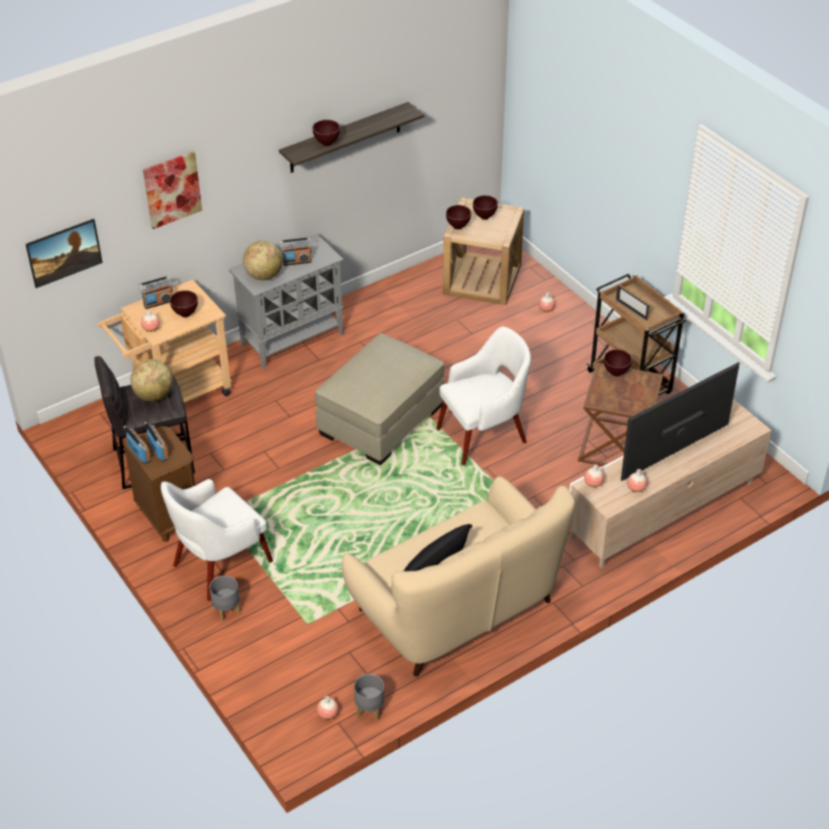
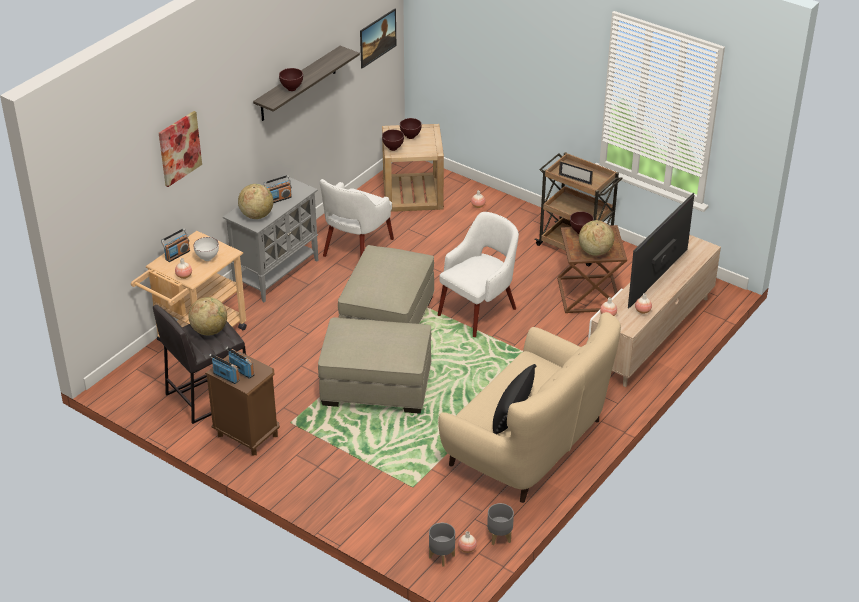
camera: 20 degrees left, 5 degrees down
picture [26,219,103,288] -> picture moved to [360,9,396,69]
white armchair [161,479,273,601] -> white armchair moved to [320,179,394,258]
brown bowl [170,290,198,317] -> white bowl [193,237,219,261]
grey planter [209,576,241,622] -> grey planter moved to [429,523,455,567]
none -> beige ottoman [318,317,431,414]
none -> globe [579,220,614,256]

